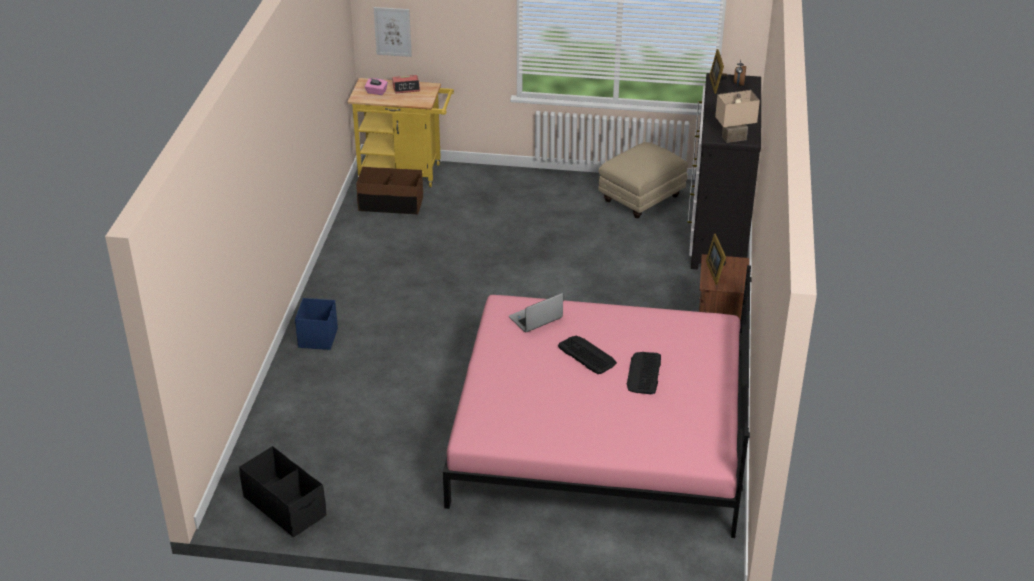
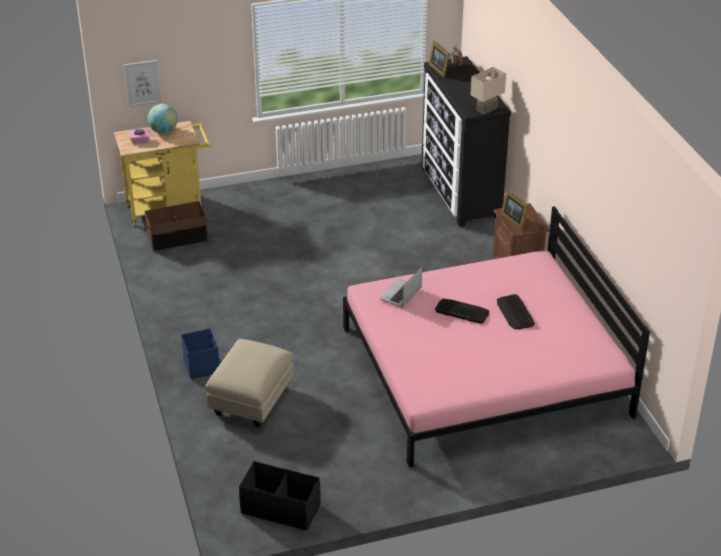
camera: 25 degrees left, 0 degrees up
alarm clock [392,75,420,94] -> globe [148,104,178,134]
beige ottoman [598,142,688,218] -> beige ottoman moved to [205,339,294,427]

